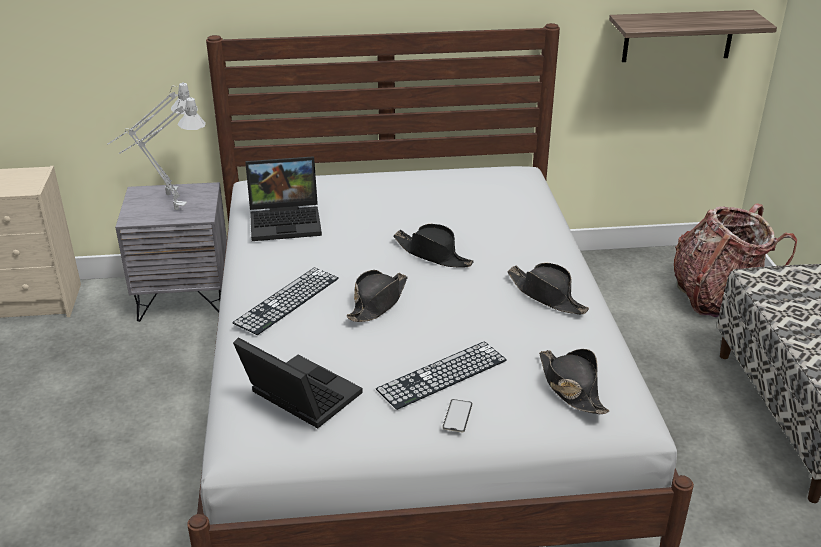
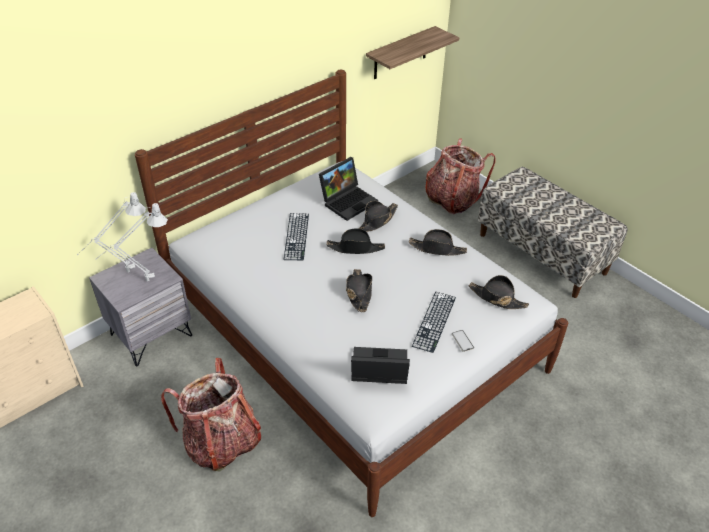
camera: 35 degrees left, 10 degrees up
keyboard [232,267,339,335] -> keyboard moved to [284,213,309,260]
laptop [245,156,322,241] -> laptop moved to [319,157,378,221]
none -> backpack [161,358,261,472]
none -> black hat [358,201,398,232]

